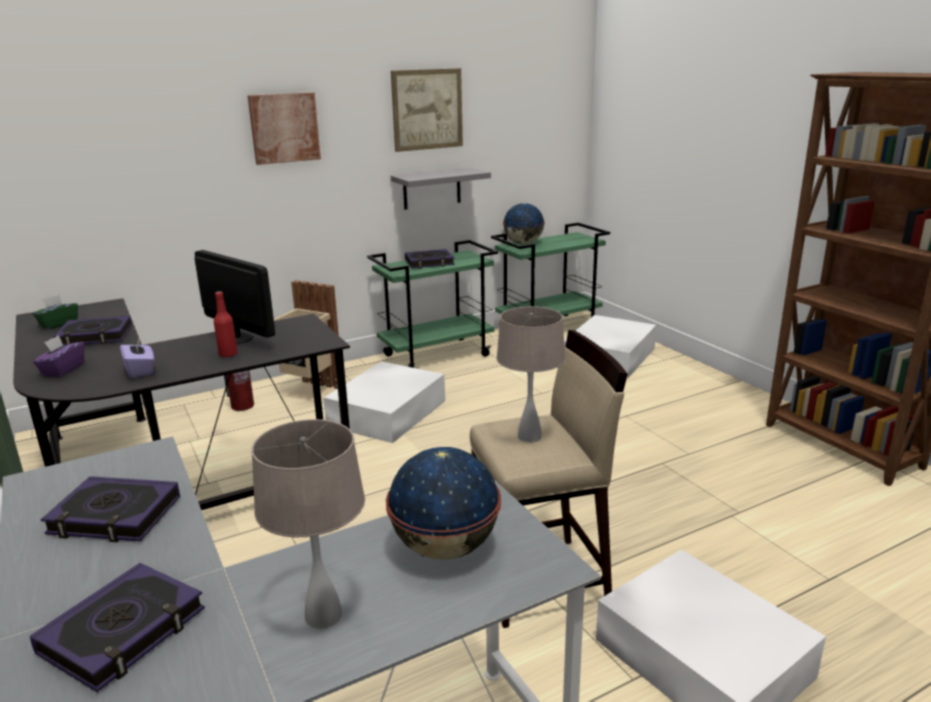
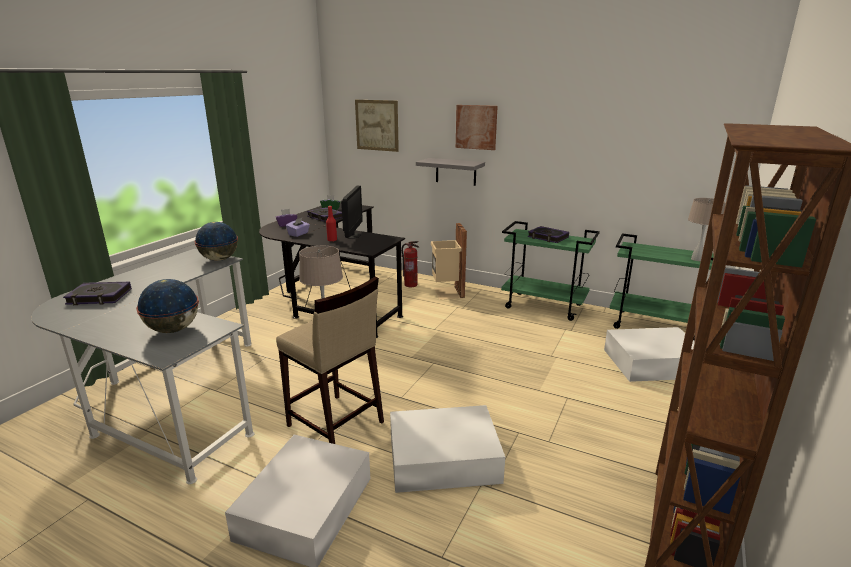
camera: 55 degrees right, 0 degrees up
book [41,476,180,542] -> none
beige table lamp [251,419,365,629] -> beige table lamp moved to [688,198,726,261]
white storage box [323,361,445,443] -> white storage box moved to [390,405,505,493]
picture [391,68,463,152] -> picture moved to [355,100,399,152]
grey shelf [391,167,491,209] -> grey shelf moved to [416,158,485,186]
globe [503,203,545,244] -> globe moved to [194,222,238,261]

